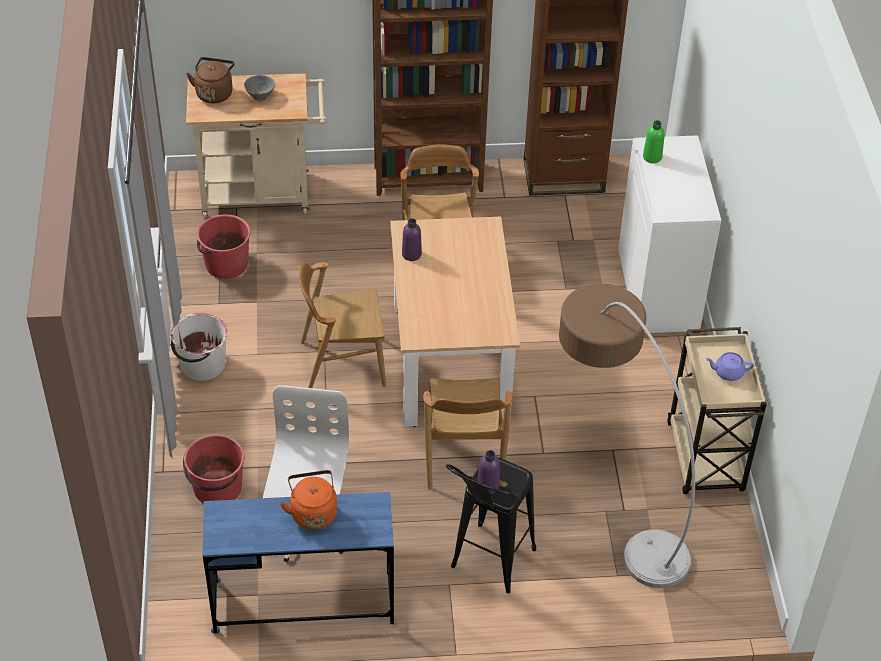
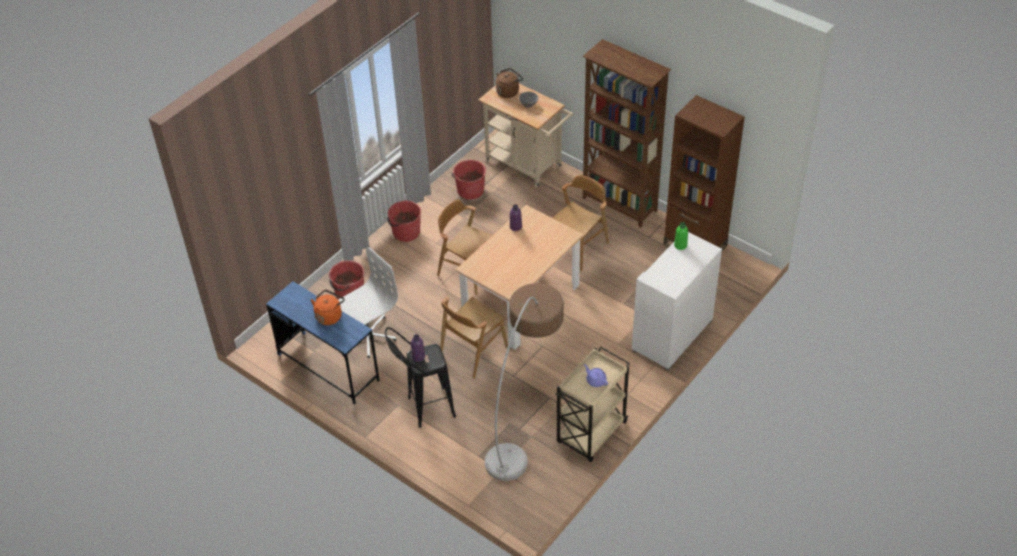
camera: 45 degrees right, 0 degrees up
white bucket [171,313,227,381] -> red bucket [388,201,421,242]

